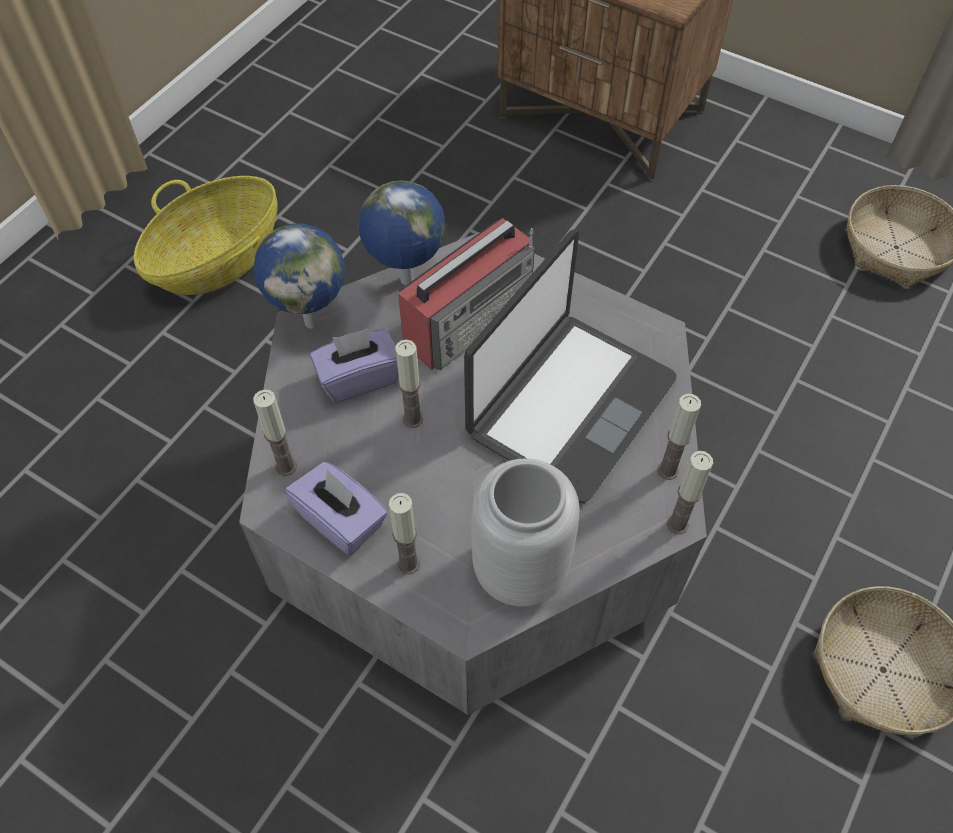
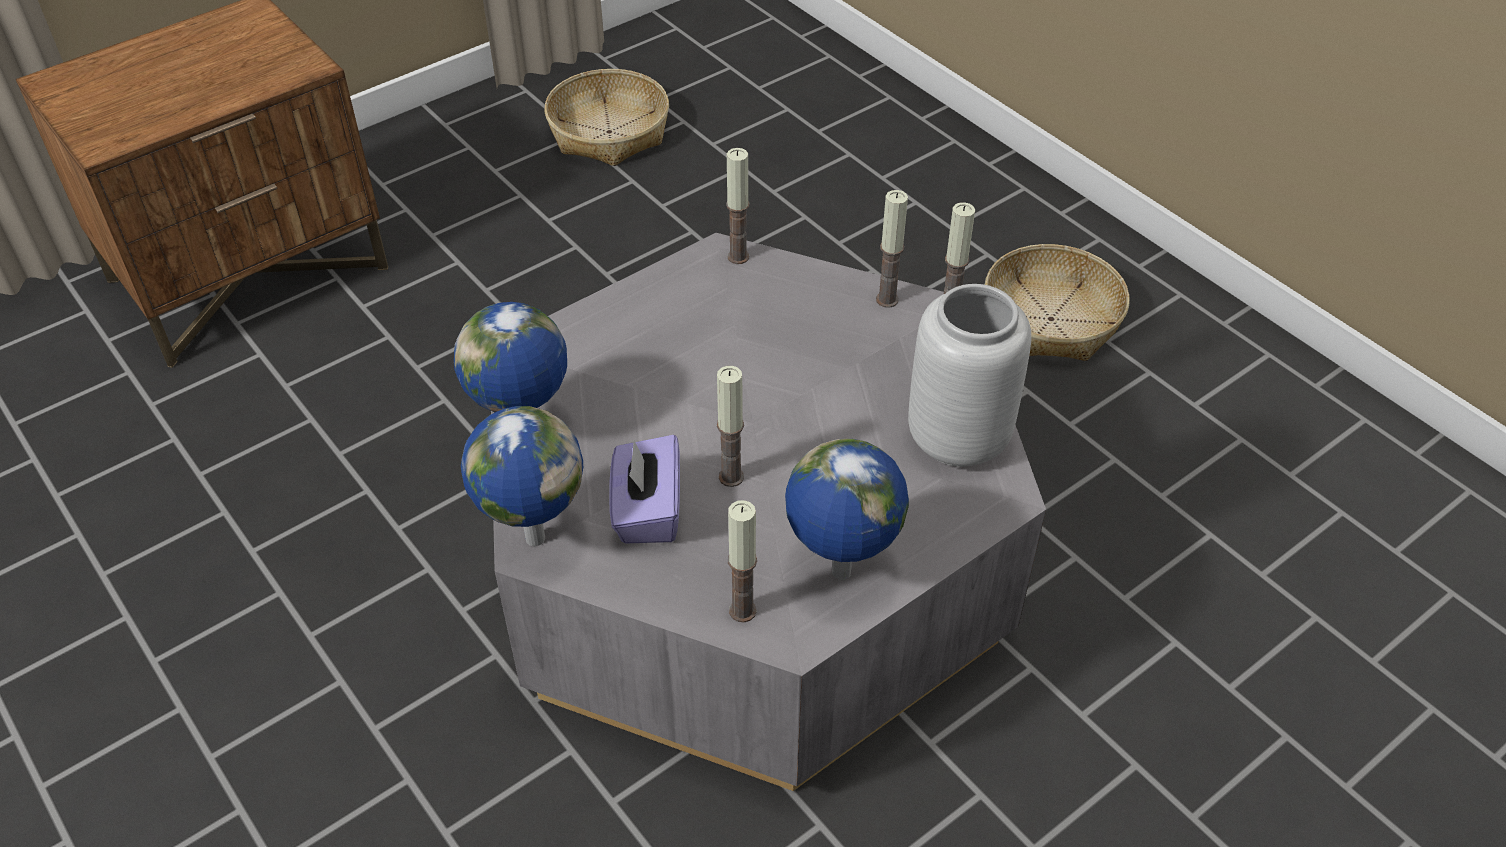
camera: 70 degrees left, 10 degrees down
basket [134,176,278,295] -> none
purple tissue box [285,462,388,556] -> globe [785,439,909,580]
candle [389,493,420,574] -> candle moved to [726,148,750,264]
radio [398,218,535,370] -> none
laptop [464,230,677,503] -> none

